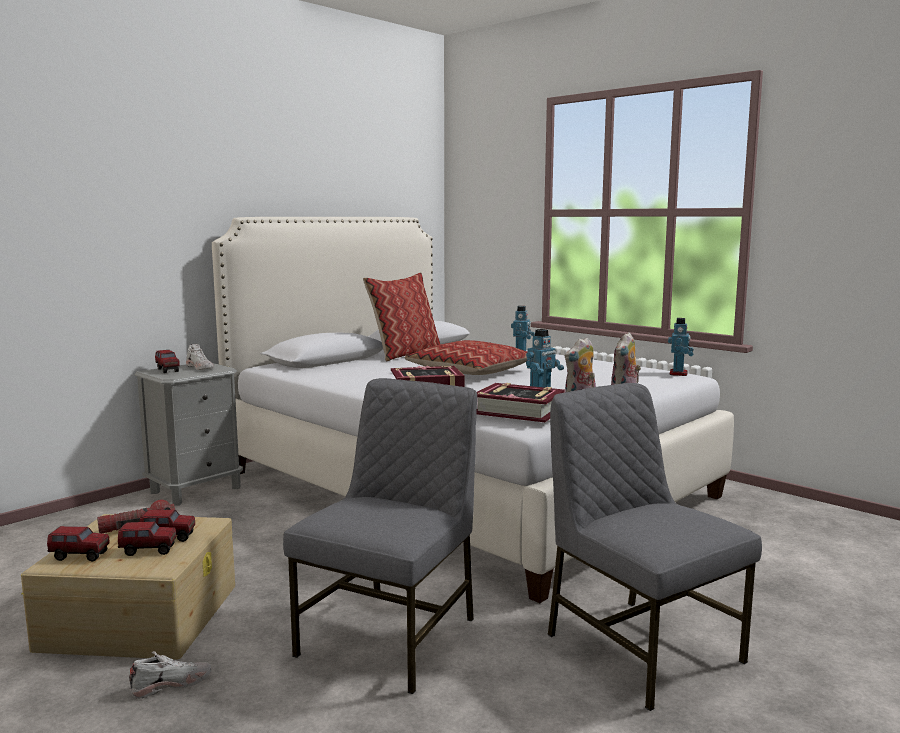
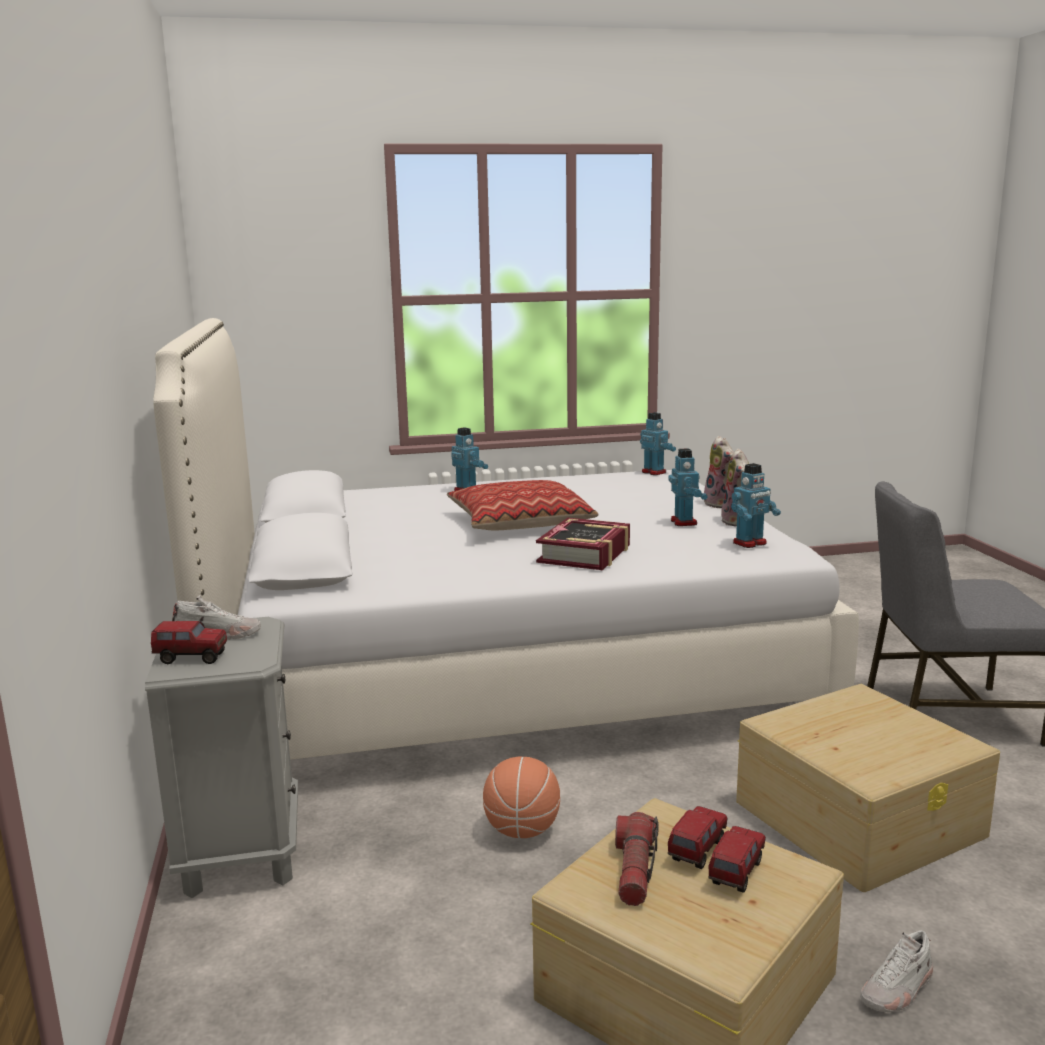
camera: 55 degrees left, 5 degrees up
toy truck [47,526,109,562] -> none
white shoe [129,651,211,699] -> white shoe turned 135 degrees counterclockwise [860,930,933,1012]
grey chair [283,378,477,694] -> beige storage box [736,684,1000,892]
pillow [363,272,441,361] -> none
book [476,383,565,422] -> toy robot [731,463,781,548]
none -> basketball [483,757,560,838]

